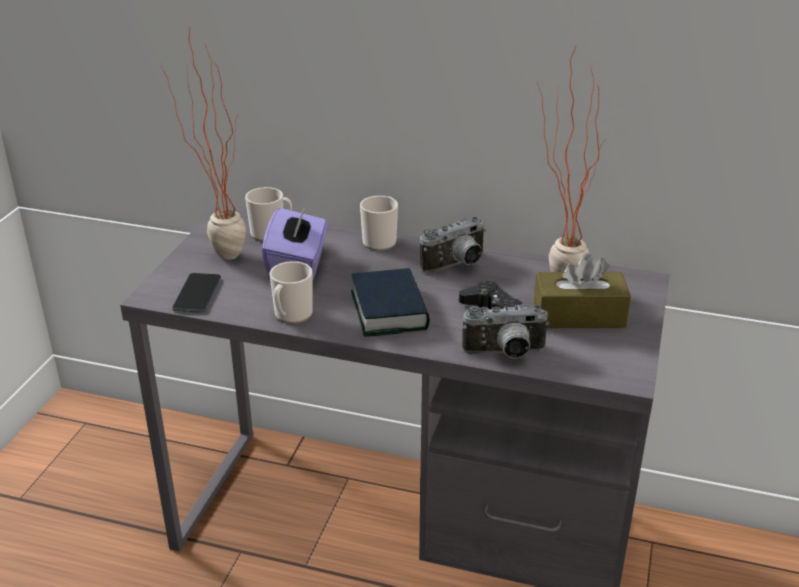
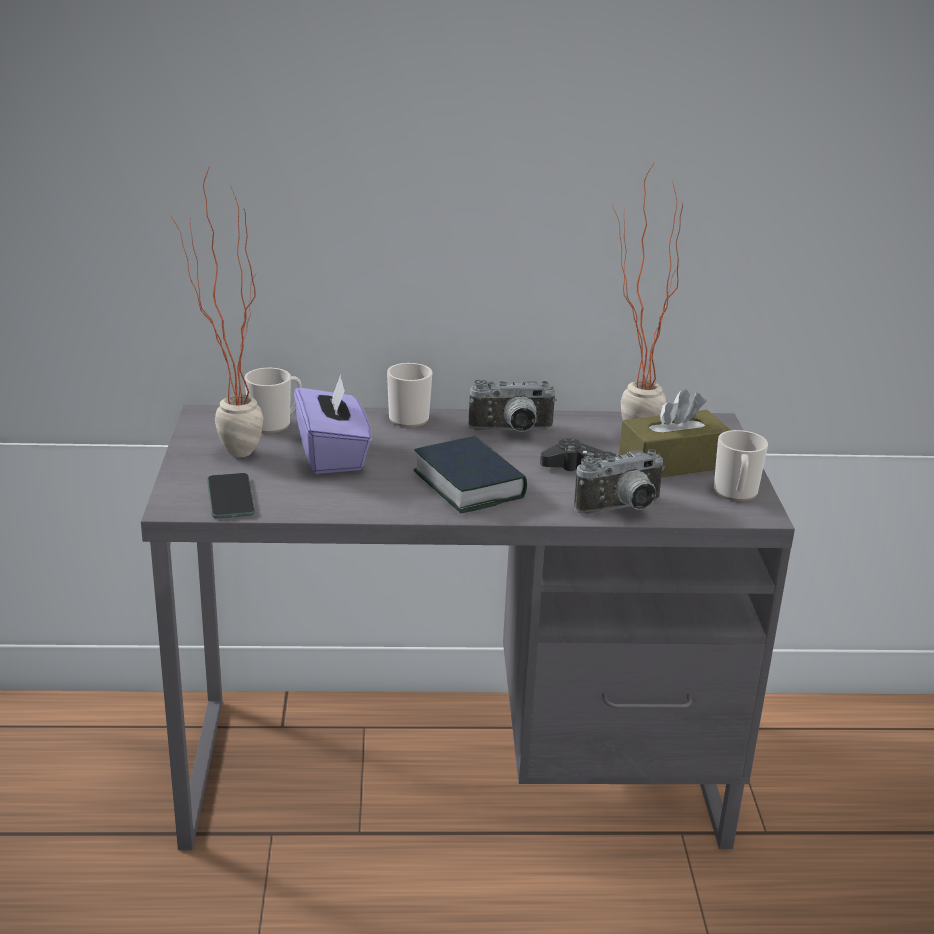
camera: 20 degrees left, 5 degrees down
mug [269,261,313,324] -> mug moved to [714,430,768,501]
camera [420,217,486,273] -> camera turned 45 degrees clockwise [468,380,557,432]

